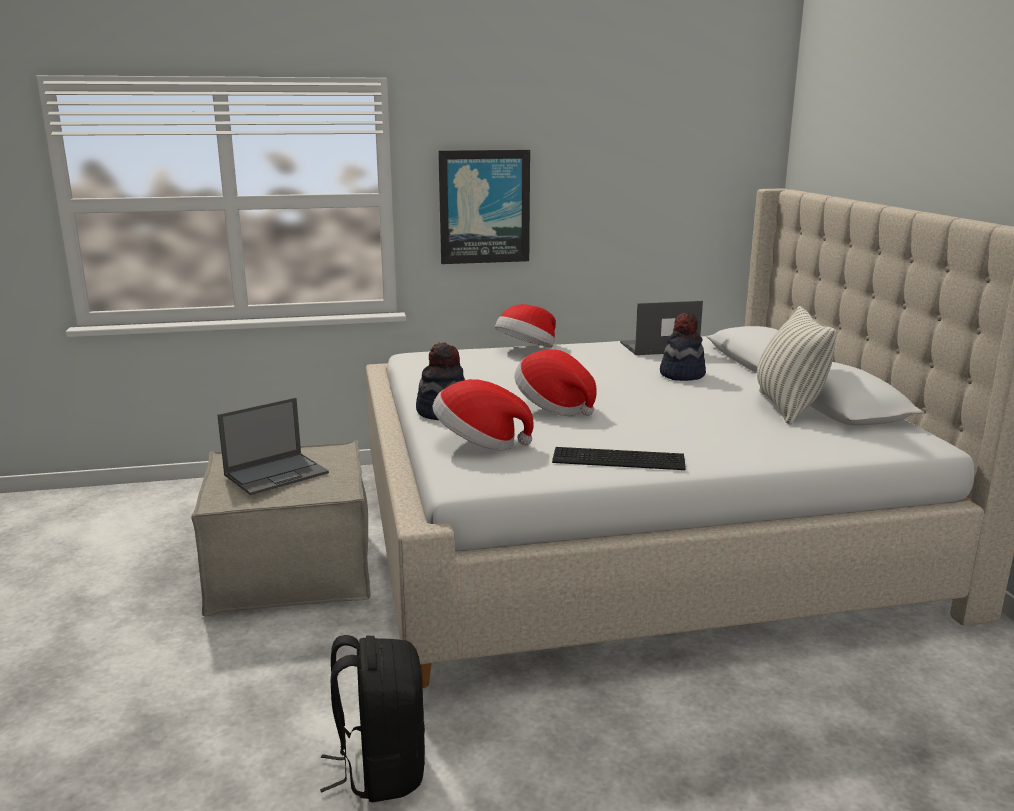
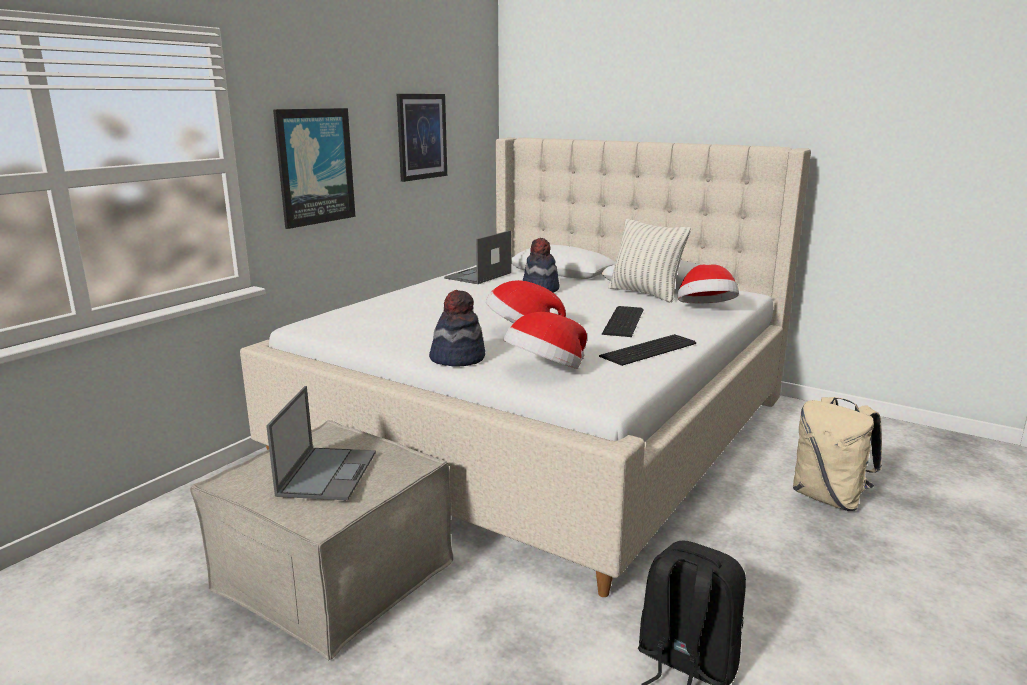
camera: 45 degrees left, 0 degrees up
hat [495,304,556,348] -> hat moved to [678,265,739,303]
none -> picture [397,94,447,182]
none -> keyboard [602,306,644,337]
none -> beige backpack [793,397,882,511]

